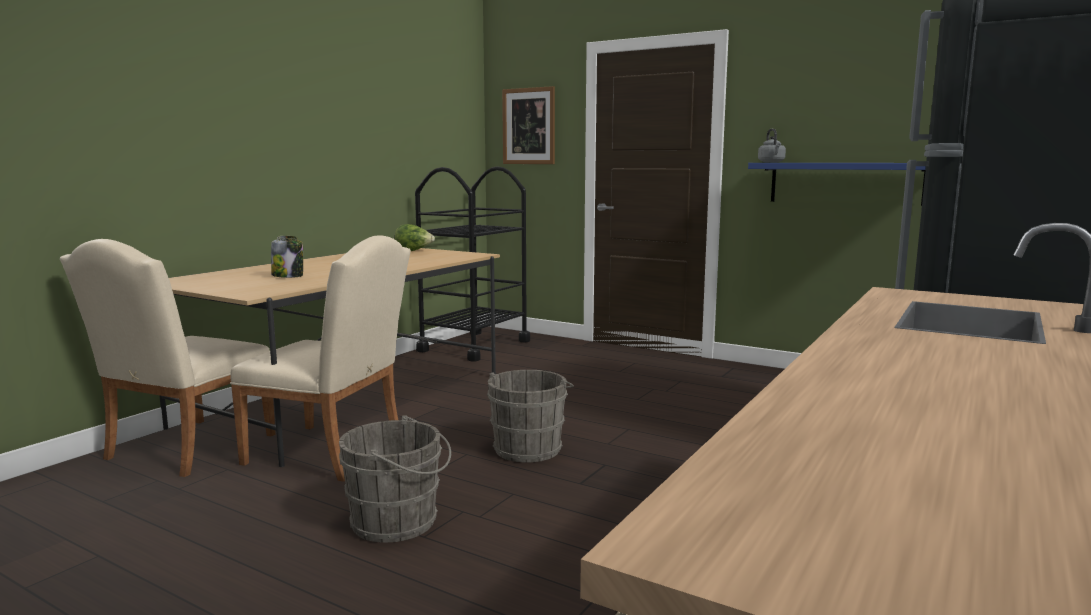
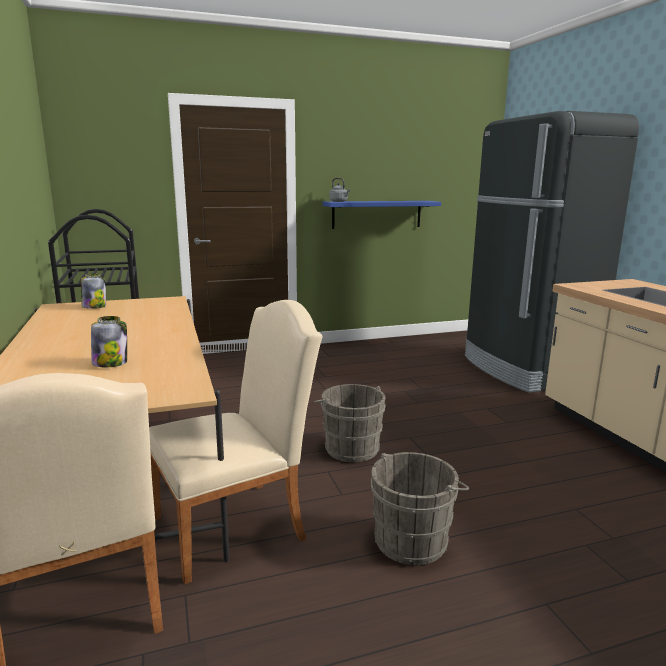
camera: 50 degrees left, 5 degrees up
lettuce [395,224,435,251] -> jar [81,274,106,309]
picture [502,86,555,164] -> none

